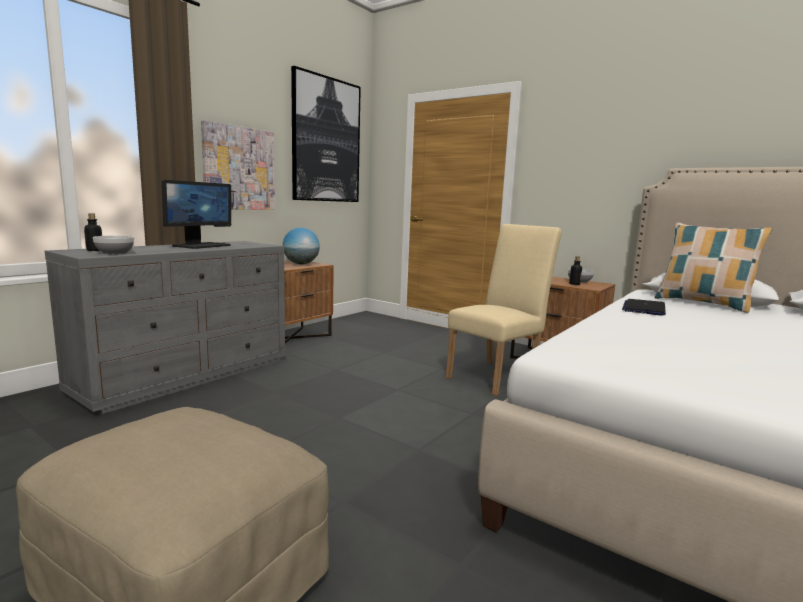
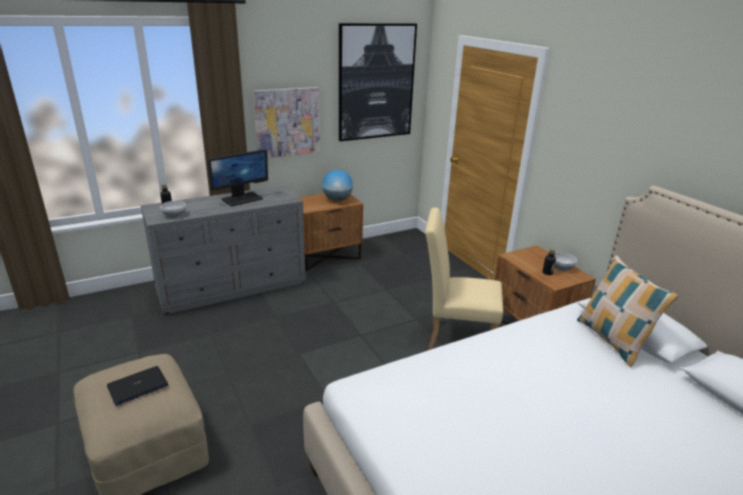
camera: 25 degrees right, 15 degrees up
beige chair [446,224,562,396] -> beige chair turned 150 degrees counterclockwise [425,207,503,350]
laptop [622,299,666,316] -> laptop moved to [107,366,168,406]

